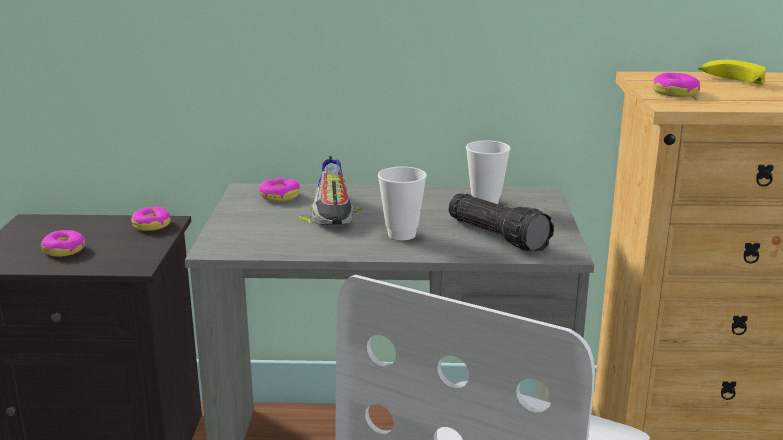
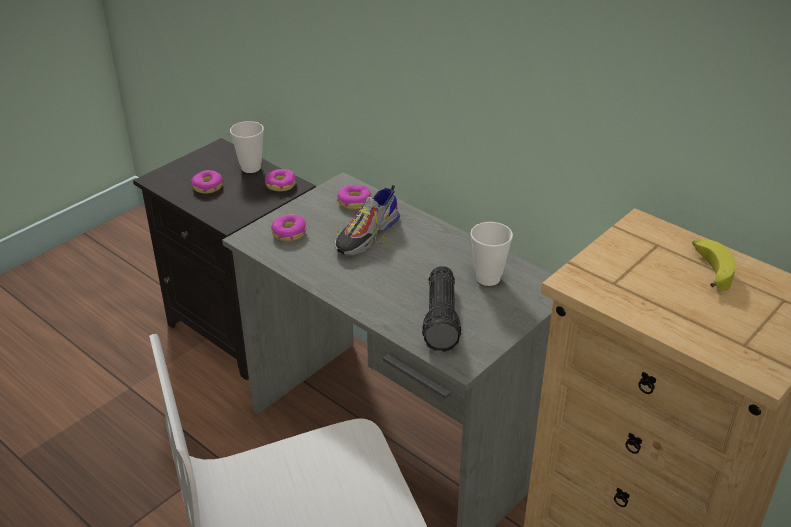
camera: 40 degrees right, 15 degrees up
cup [378,167,427,240] -> cup moved to [230,121,264,173]
donut [653,73,700,97] -> donut moved to [271,214,306,241]

